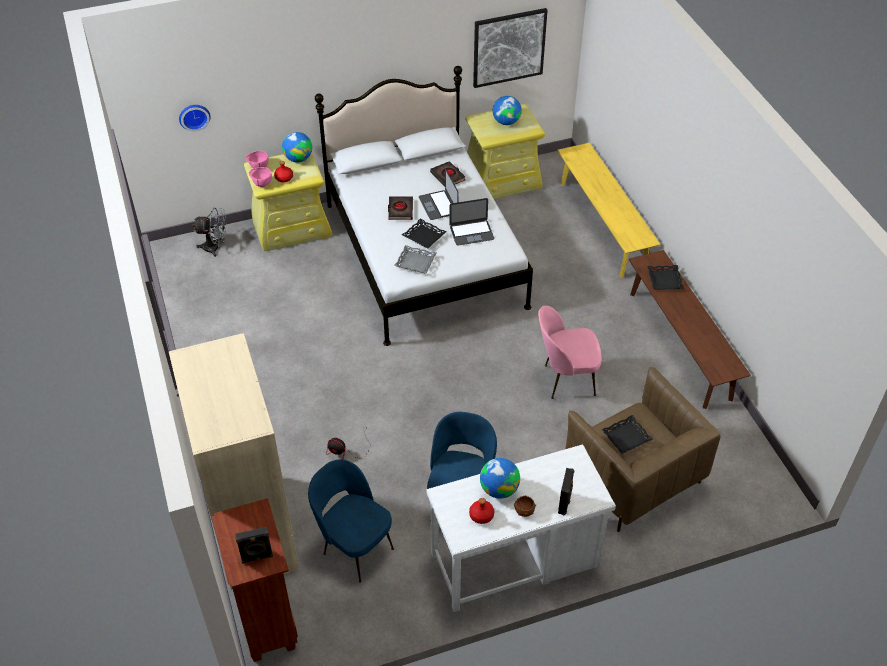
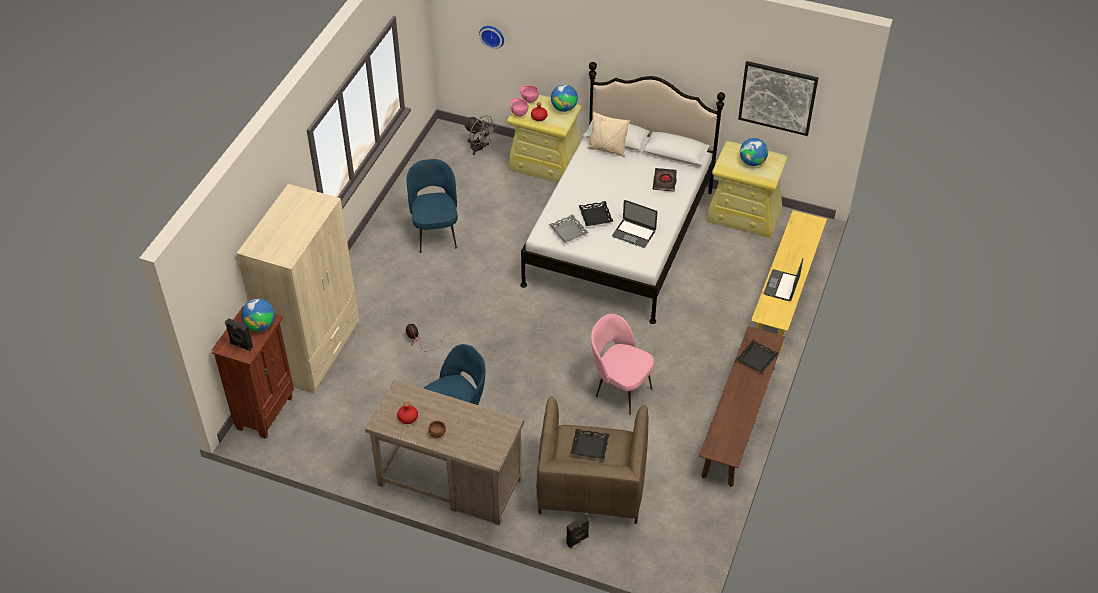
camera: 40 degrees right, 0 degrees up
blue chair [308,459,394,583] -> blue chair moved to [407,159,458,253]
black book [388,196,413,220] -> none
laptop [419,169,459,220] -> laptop moved to [764,258,803,301]
white desk [426,444,616,612] -> brown desk [365,380,524,525]
globe [480,458,520,499] -> globe moved to [241,299,275,331]
black speaker [558,468,574,516] -> black speaker moved to [566,515,589,548]
none -> beige pillow [587,111,630,157]

